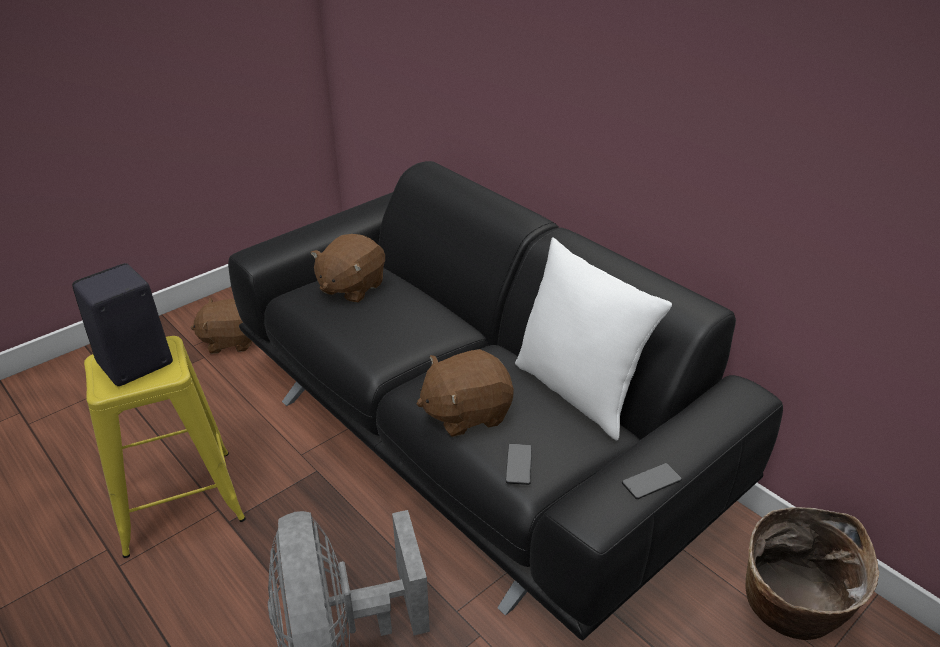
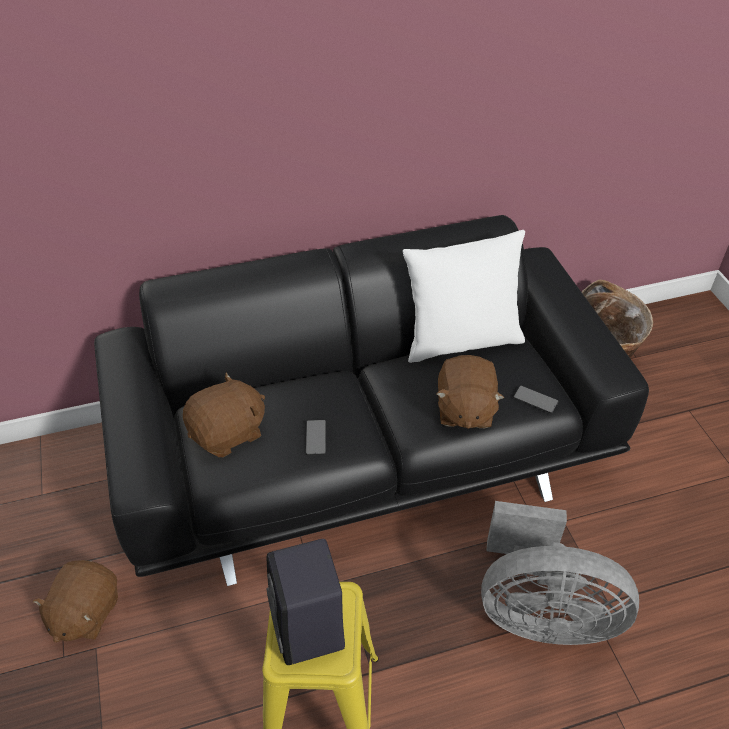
camera: 65 degrees left, 10 degrees up
brown plush toy [311,234,385,303] -> brown plush toy turned 90 degrees counterclockwise [183,373,265,457]
phone [622,463,682,499] -> phone moved to [306,420,326,455]

